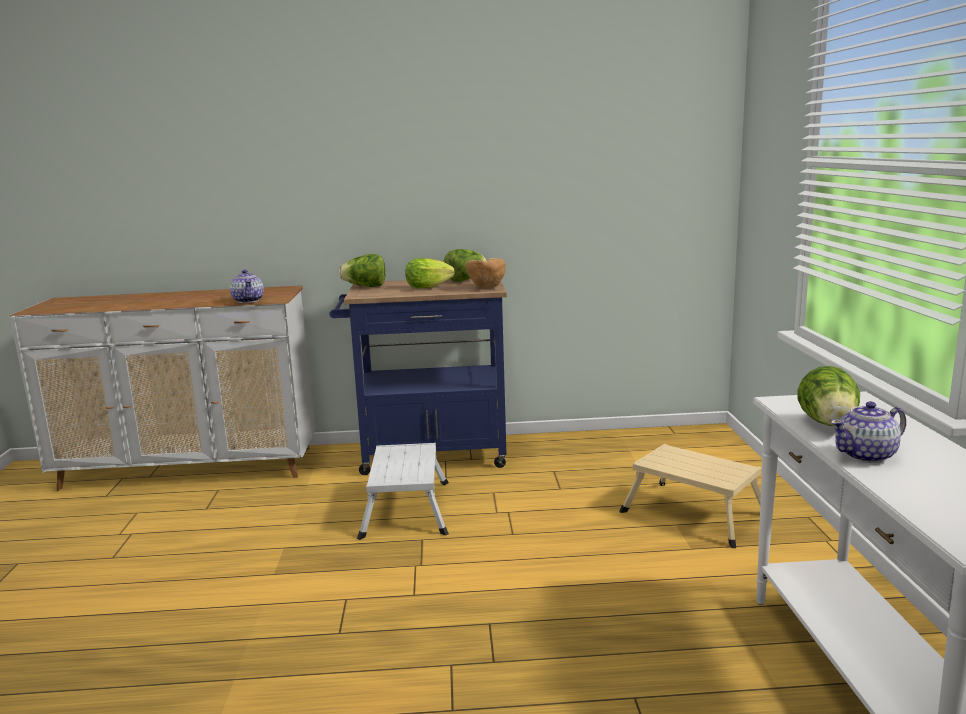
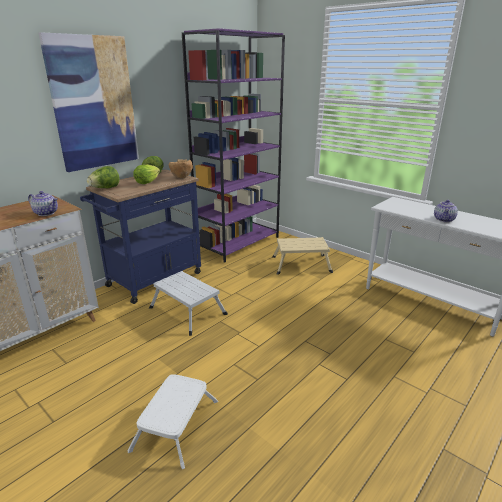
camera: 45 degrees left, 10 degrees up
lettuce [798,366,860,426] -> none
none -> picture [39,32,139,172]
none -> white step ladder [128,374,218,469]
none -> purple bookcase [182,28,285,263]

